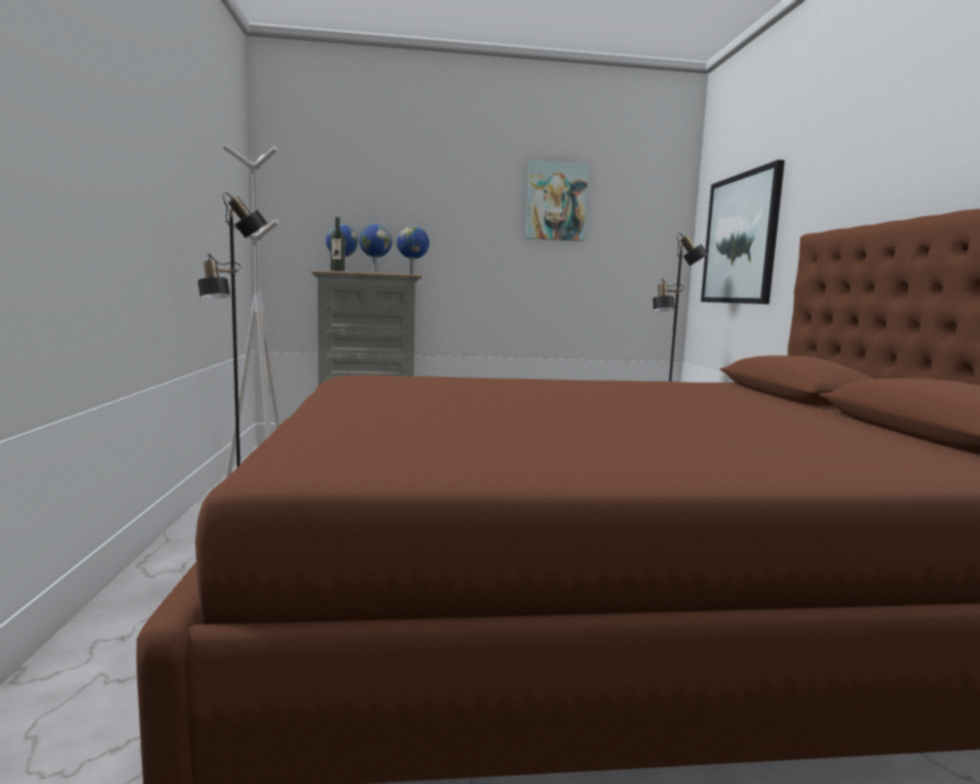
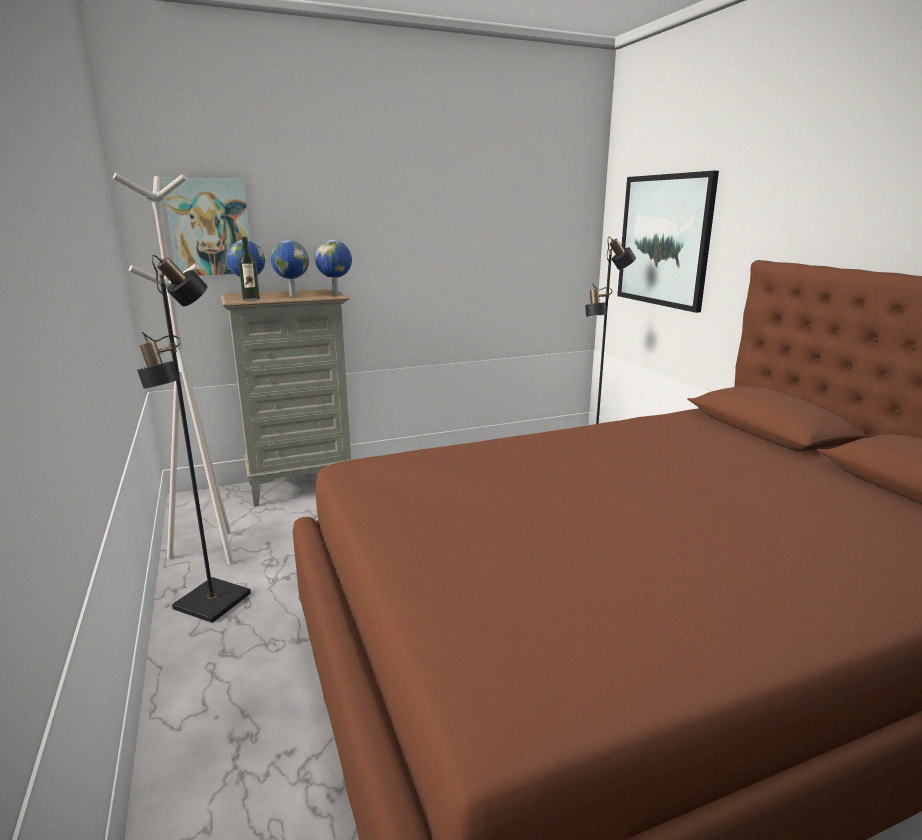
camera: 15 degrees left, 10 degrees up
picture [525,160,589,241] -> picture moved to [162,178,250,275]

